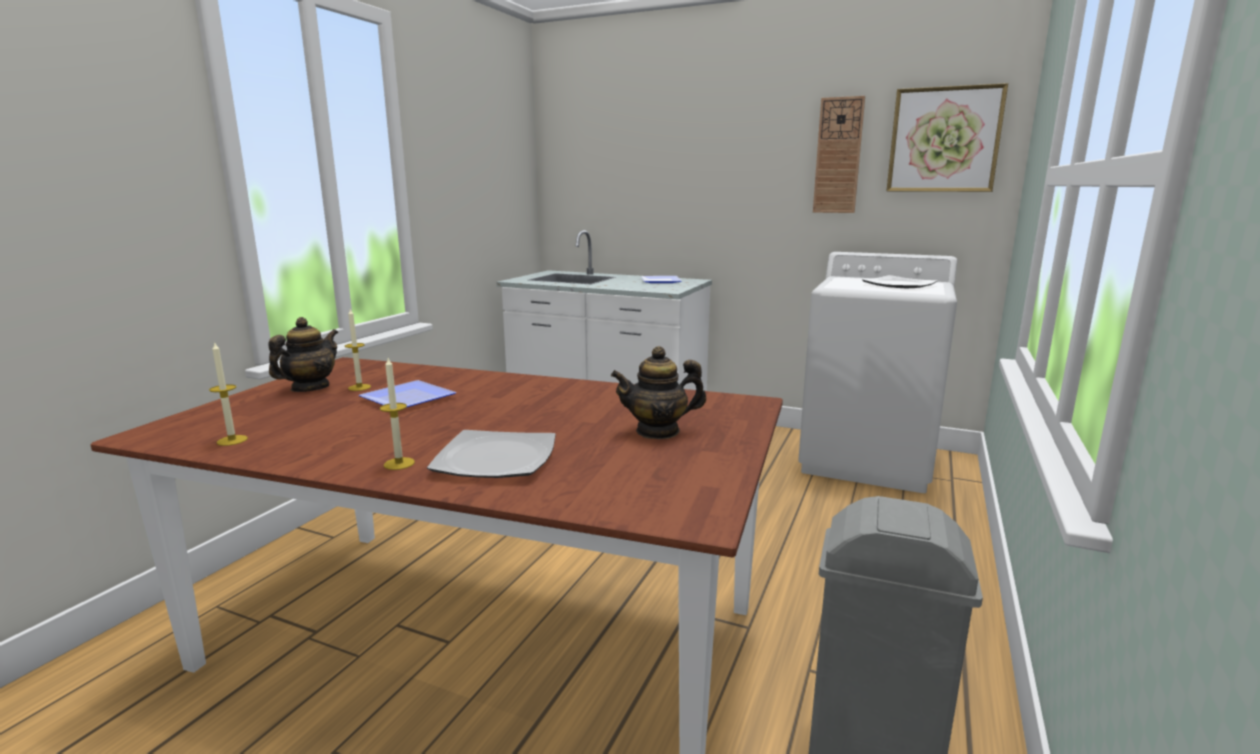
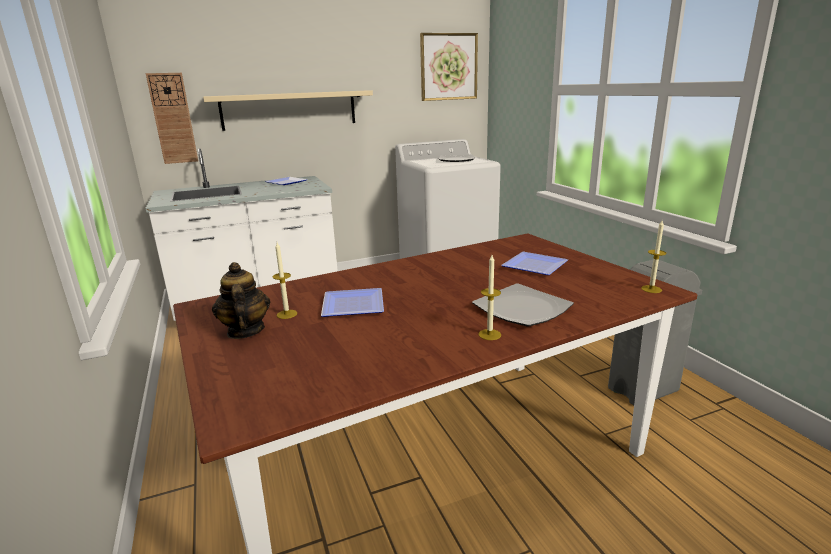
camera: 45 degrees left, 5 degrees up
candle [209,341,248,446] -> candle moved to [641,221,666,293]
teapot [611,346,706,439] -> plate [501,252,568,275]
wall clock [813,96,865,213] -> wall clock moved to [146,73,198,164]
none -> beige shelf [203,91,373,131]

